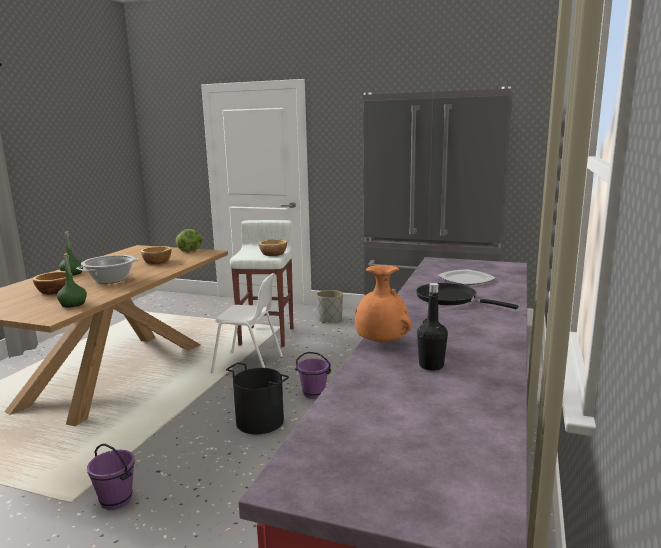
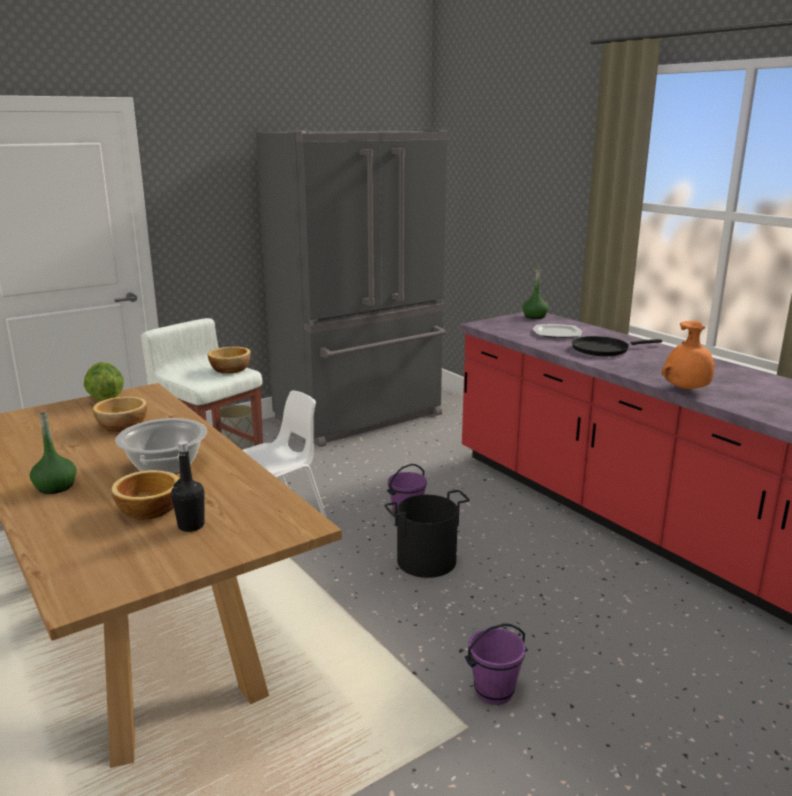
camera: 55 degrees left, 5 degrees up
green bottle [57,253,87,307] -> green bottle moved to [522,267,549,319]
black bottle [417,283,448,371] -> black bottle moved to [171,441,205,532]

